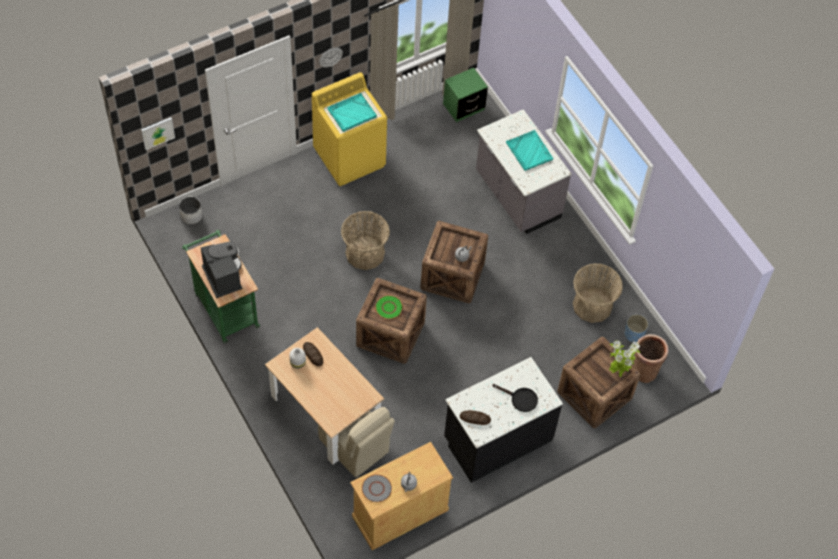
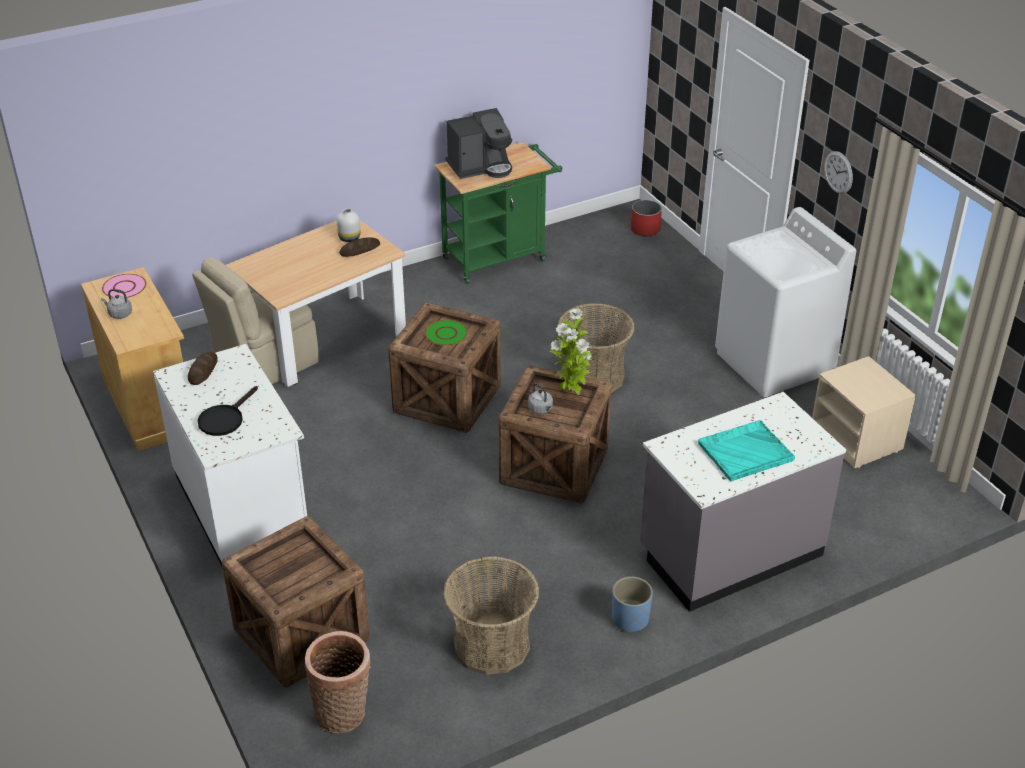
camera: 95 degrees right, 20 degrees down
picture [141,117,175,150] -> none
white planter [179,197,202,224] -> red planter [631,200,662,237]
yellow washing machine [312,72,387,186] -> white washing machine [715,207,856,397]
turquoise tray [327,93,377,132] -> none
grey plate [362,474,392,502] -> pink plate [102,274,146,298]
green nightstand [443,68,488,122] -> none
black counter [444,357,563,483] -> white counter [153,344,307,566]
potted plant [609,341,640,377] -> potted plant moved to [550,309,592,395]
blue planter [624,314,648,343] -> blue planter moved to [612,576,653,633]
none -> beige nightstand [812,356,916,468]

